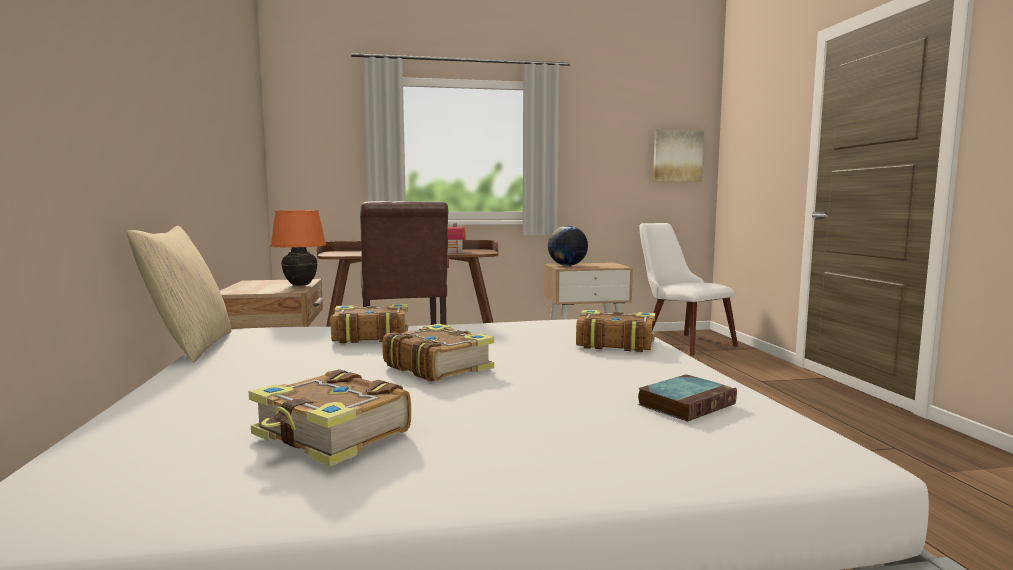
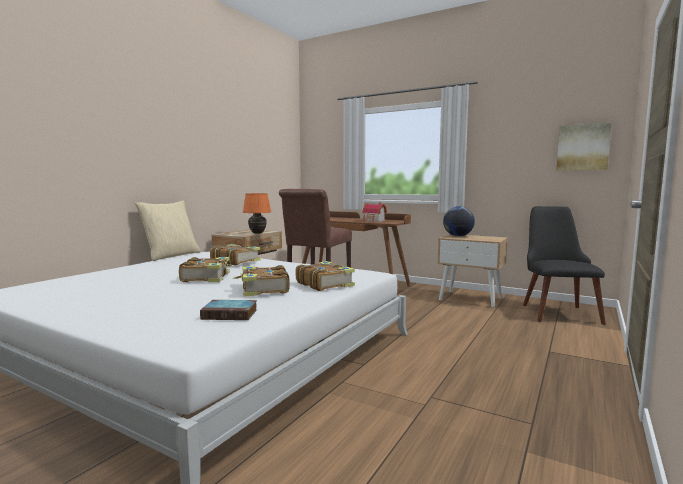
camera: 40 degrees right, 0 degrees up
book [249,369,411,467] -> book moved to [233,265,290,297]
white chair [639,223,738,356] -> black chair [523,206,606,325]

